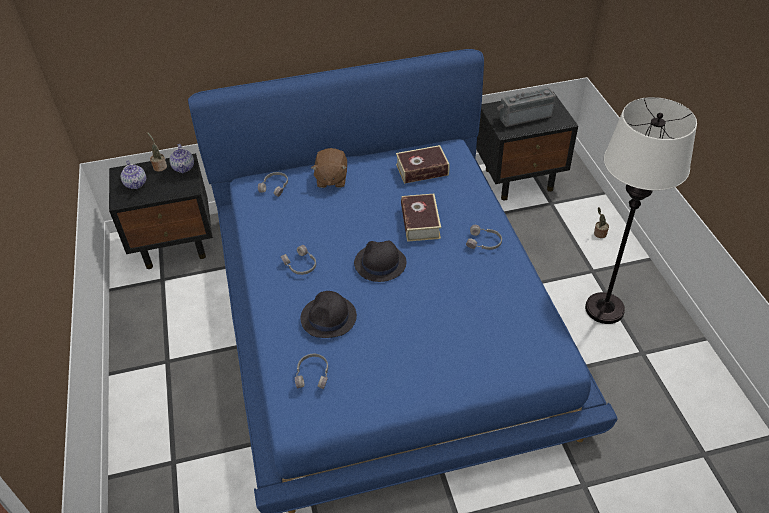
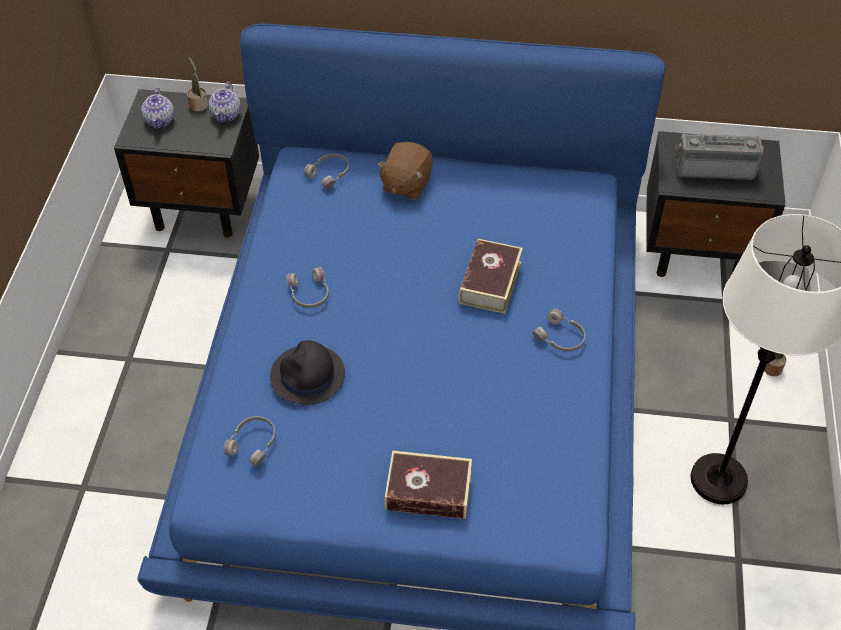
camera: 20 degrees right, 5 degrees up
black hat [354,241,406,282] -> none
book [396,145,449,184] -> book moved to [385,451,472,519]

